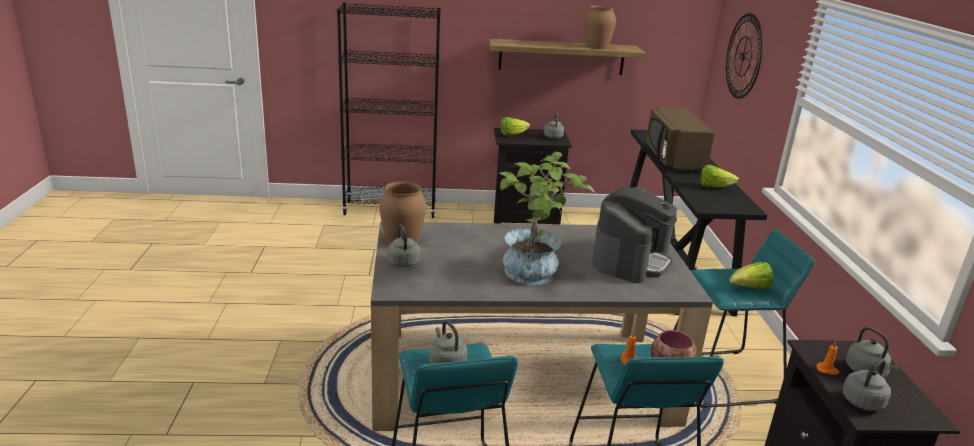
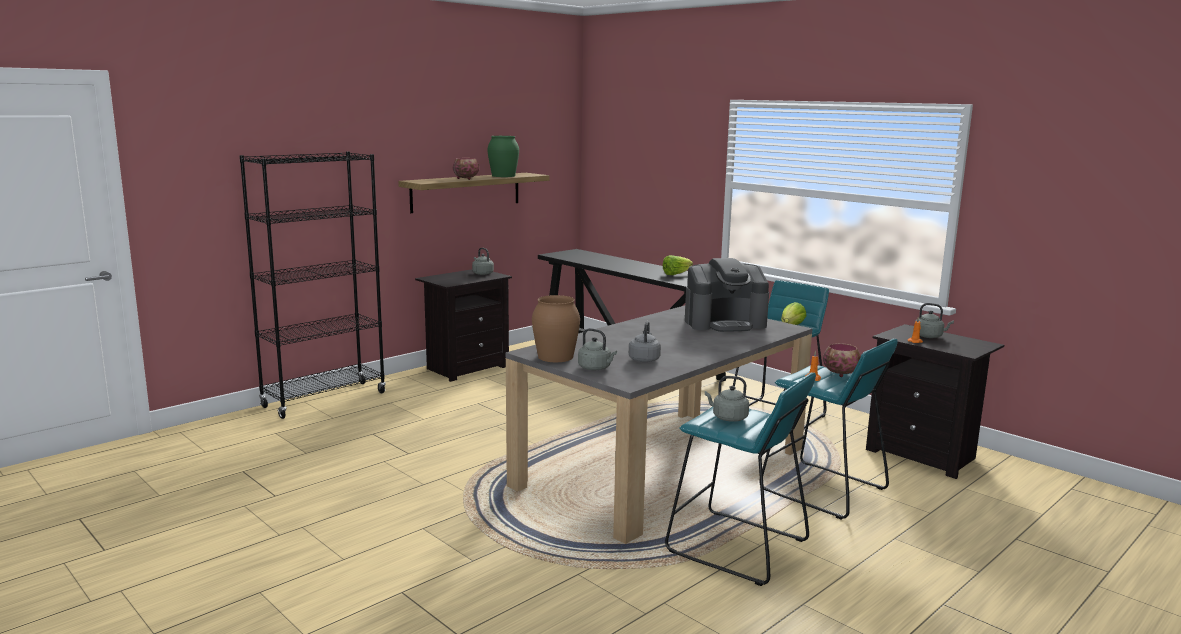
camera: 40 degrees left, 10 degrees down
potted plant [499,152,595,285] -> none
lettuce [500,117,530,136] -> none
brown vase [584,5,616,49] -> green vase [487,136,519,177]
coffee machine [592,187,677,283] -> coffee machine turned 90 degrees clockwise [685,258,769,332]
brown microwave [646,108,715,171] -> none
wall clock [726,13,763,99] -> none
grey kettle [843,359,891,411] -> grey kettle moved to [629,321,661,362]
none -> bowl [453,158,479,180]

